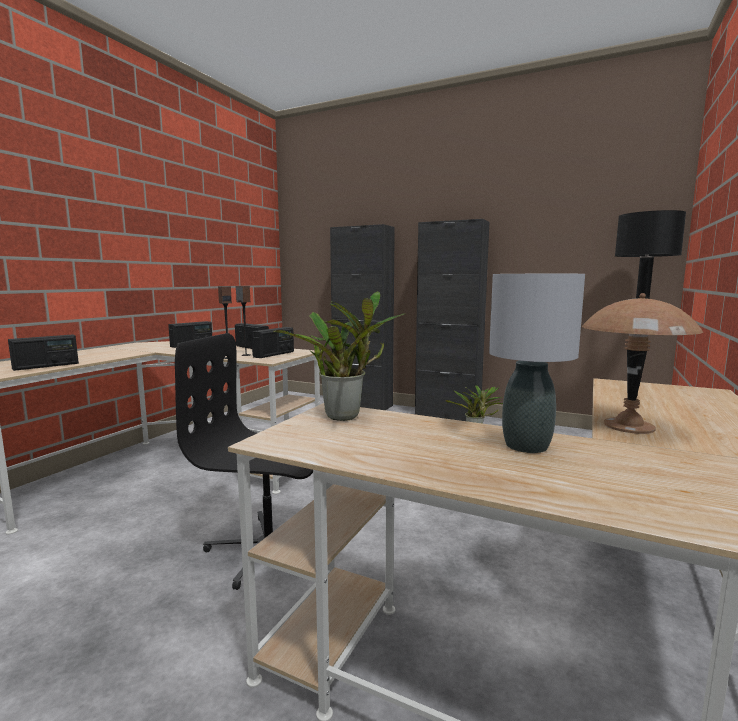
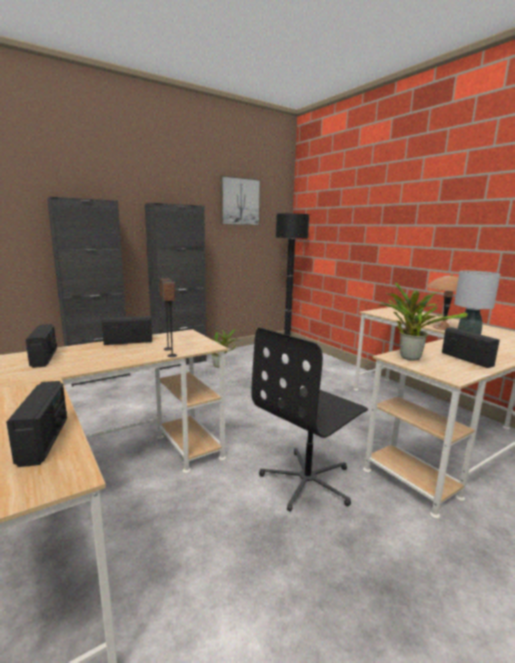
camera: 60 degrees left, 5 degrees up
radio [252,327,294,358] -> radio moved to [442,327,500,368]
none -> picture [220,175,261,226]

